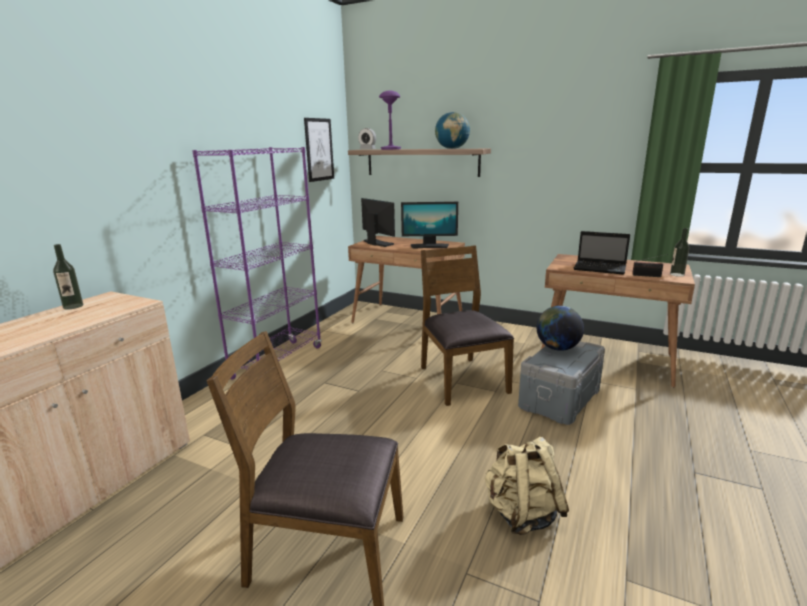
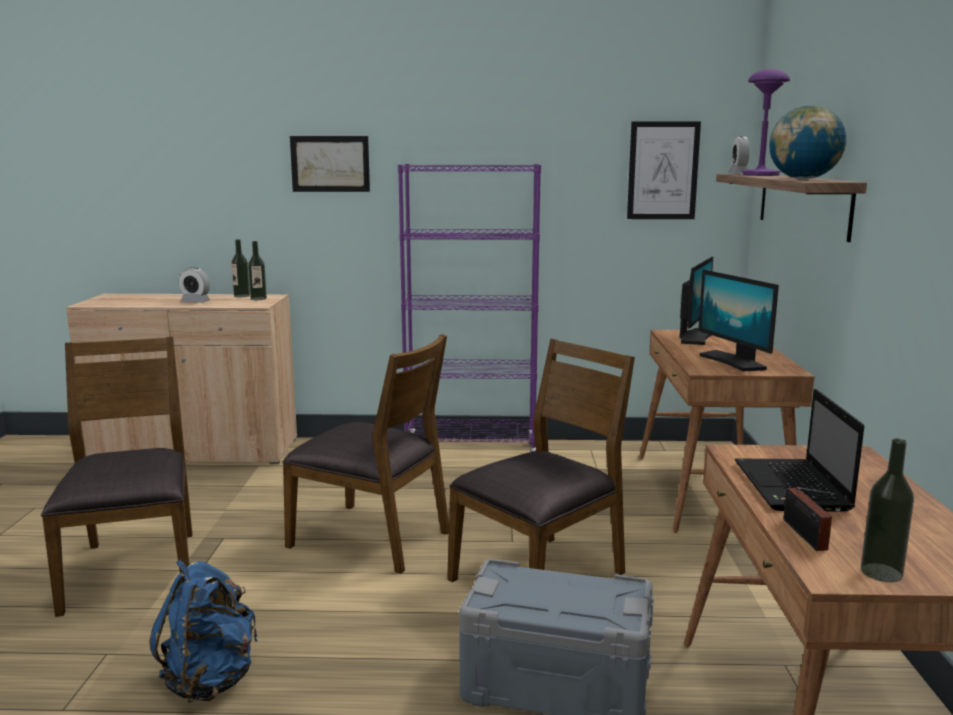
camera: 65 degrees right, 5 degrees down
beige backpack [485,437,569,535] -> blue backpack [149,560,258,702]
globe [537,306,584,351] -> none
none -> alarm clock [178,267,210,303]
none -> bottle [248,241,267,300]
none -> brown chair [282,334,449,574]
none -> picture [290,136,370,192]

